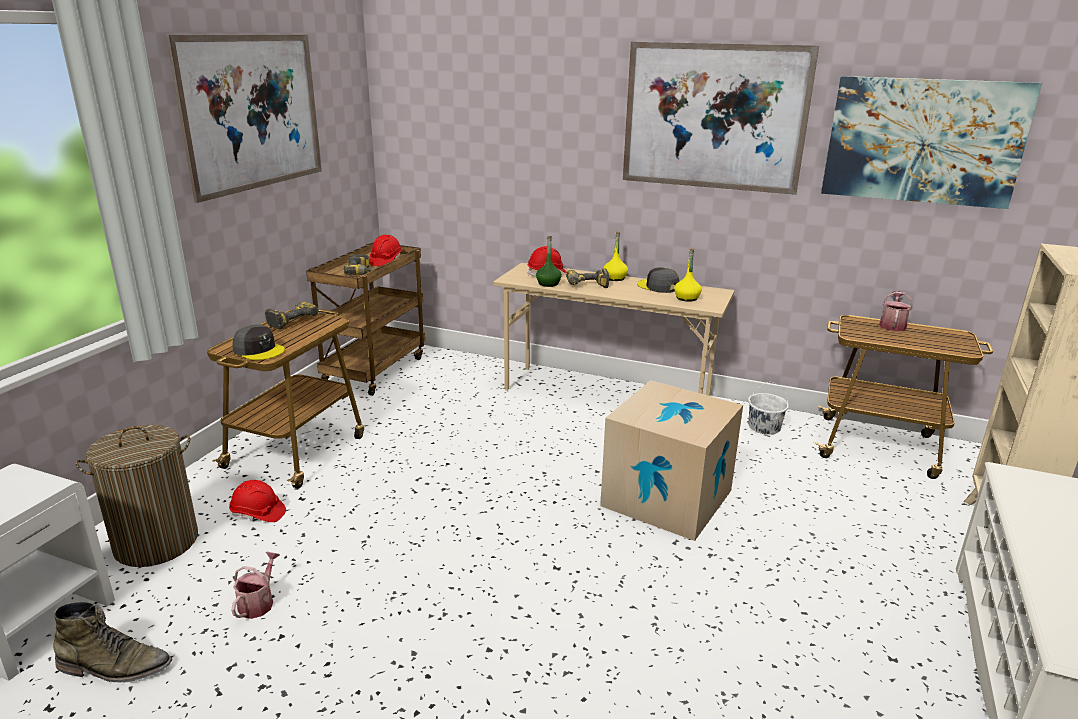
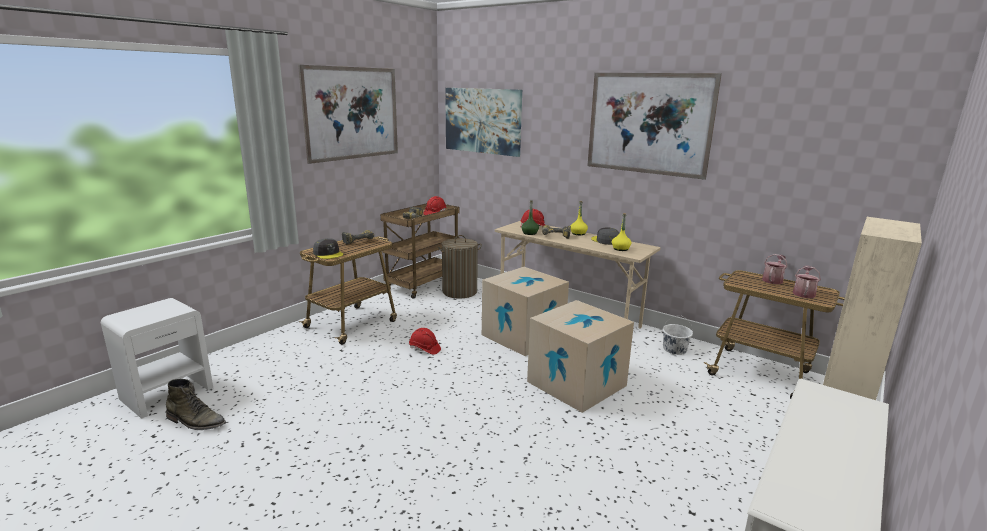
camera: 15 degrees right, 5 degrees down
laundry basket [75,425,198,567] -> laundry basket moved to [438,235,482,299]
red hard hat [229,480,286,522] -> red hard hat moved to [409,328,441,355]
watering can [231,552,280,619] -> watering can moved to [793,266,821,298]
picture [821,76,1042,209] -> picture moved to [445,88,522,157]
none -> cardboard box [482,267,569,356]

